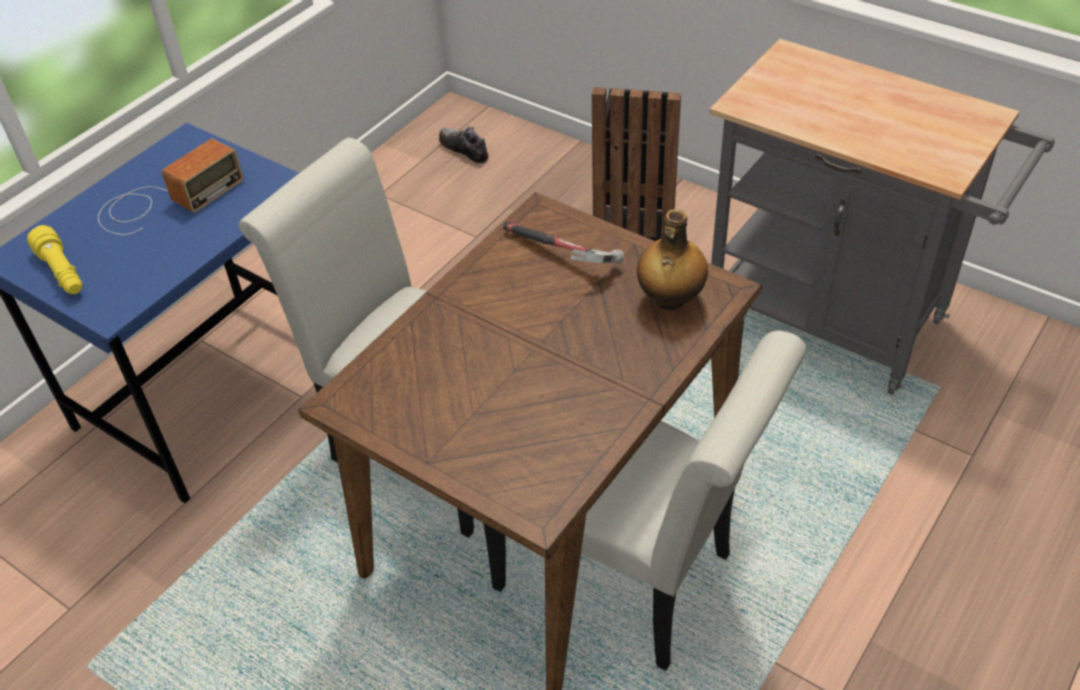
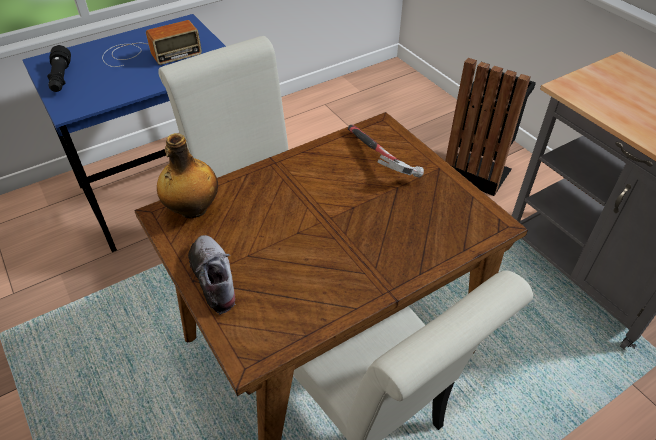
camera: 20 degrees right, 0 degrees up
yellow flashlight [27,225,82,294] -> black flashlight [47,45,71,92]
shoe [439,127,488,164] -> shoe moved to [188,235,235,315]
bottle [637,209,708,310] -> bottle moved to [157,133,218,218]

